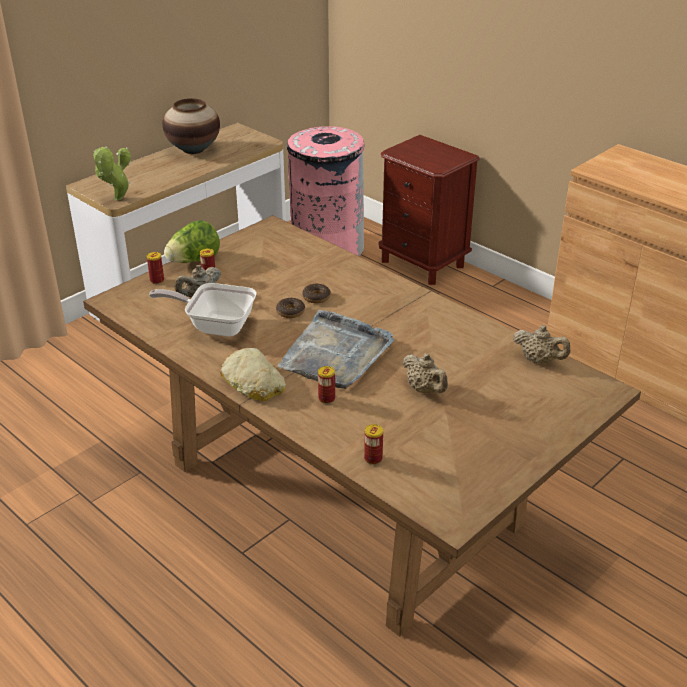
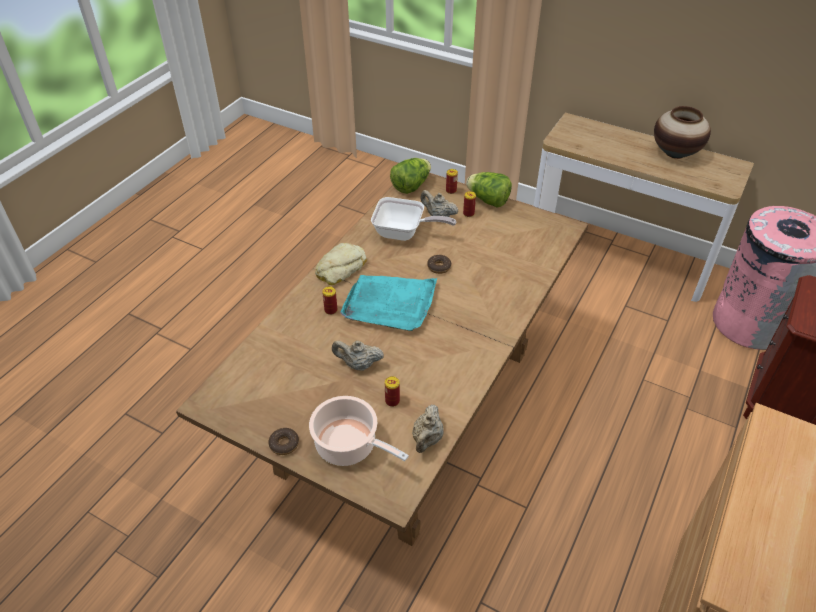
camera: 75 degrees right, 10 degrees up
potted plant [93,146,131,200] -> none
frying pan [149,283,257,337] -> frying pan turned 105 degrees clockwise [371,197,456,241]
grey tray [277,310,394,389] -> turquoise tray [340,275,437,331]
donut [302,284,331,303] -> donut moved to [268,428,299,455]
can [364,424,383,465] -> can moved to [385,376,400,407]
beige teapot [403,353,448,393] -> beige teapot turned 60 degrees clockwise [332,340,384,371]
none -> cooking pot [309,396,409,466]
none -> lettuce [390,158,431,194]

